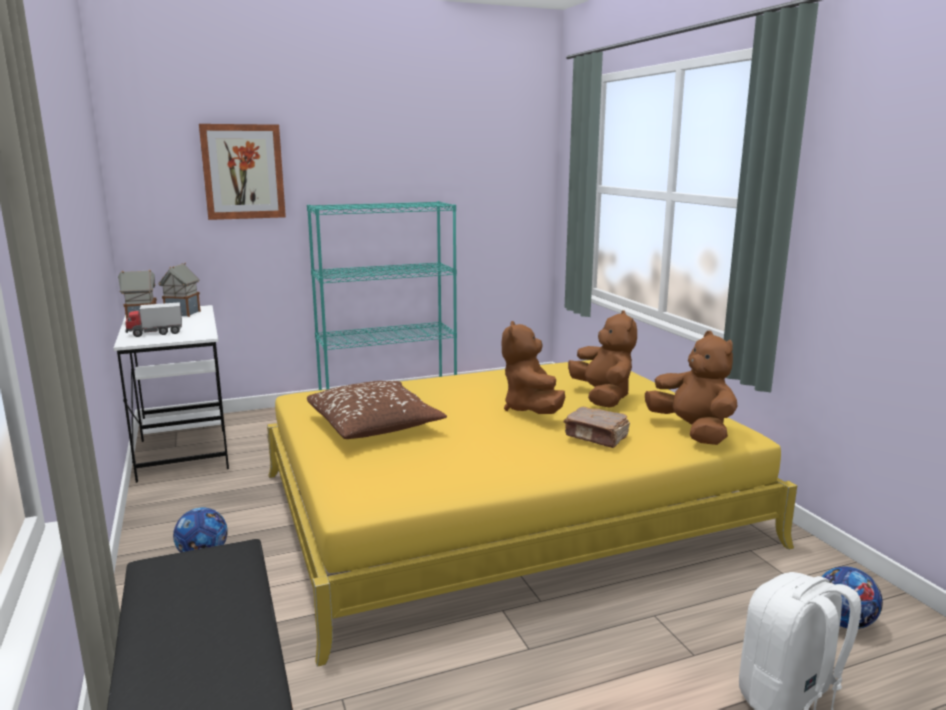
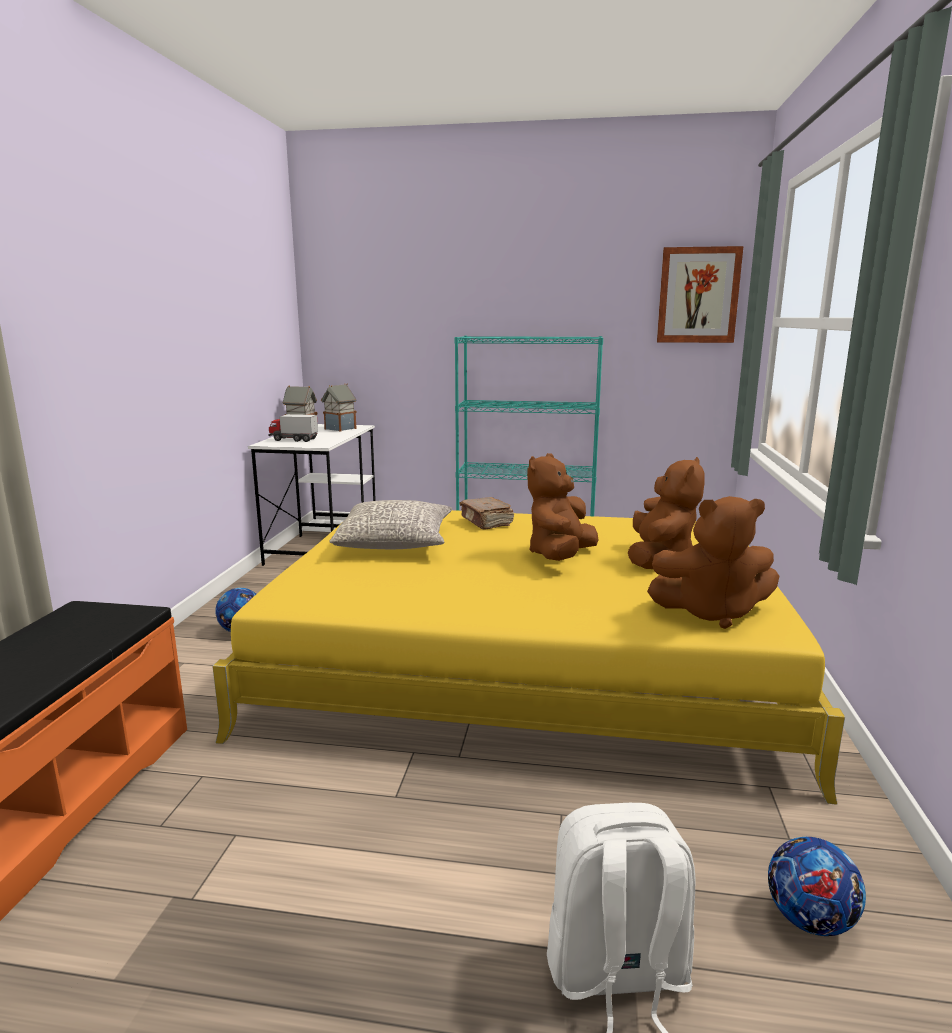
camera: 30 degrees right, 0 degrees up
picture [199,124,286,220] -> picture moved to [657,246,743,343]
brown pillow [307,381,447,439] -> grey pillow [330,500,452,549]
brown book [564,407,630,448] -> brown book moved to [459,497,514,530]
brown plush toy [645,331,737,445] -> brown plush toy turned 90 degrees clockwise [647,496,779,629]

